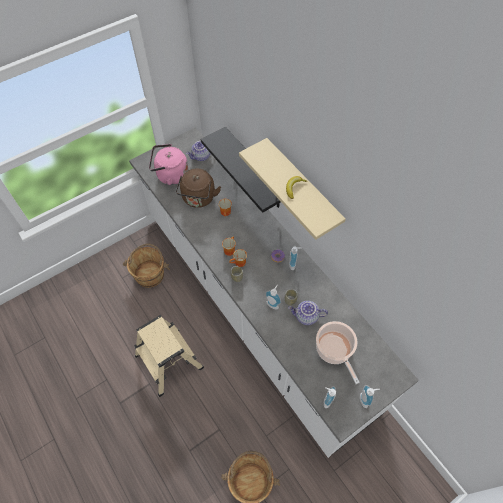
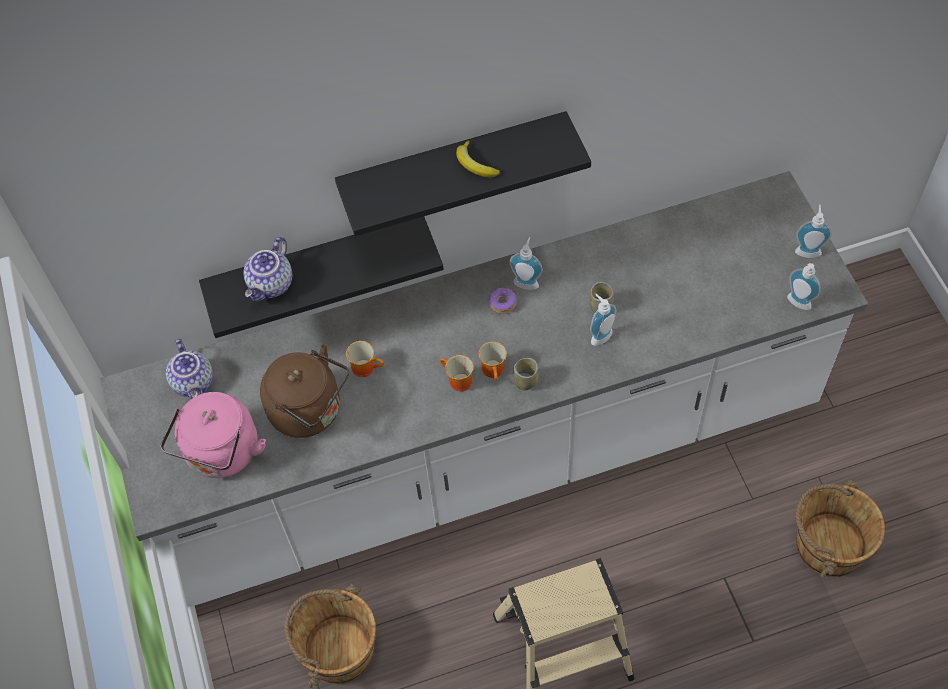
camera: 70 degrees left, 0 degrees up
beige shelf [239,138,346,240] -> black shelf [335,111,591,236]
teapot [288,301,328,325] -> teapot moved to [243,237,292,302]
cooking pot [316,321,360,384] -> none

